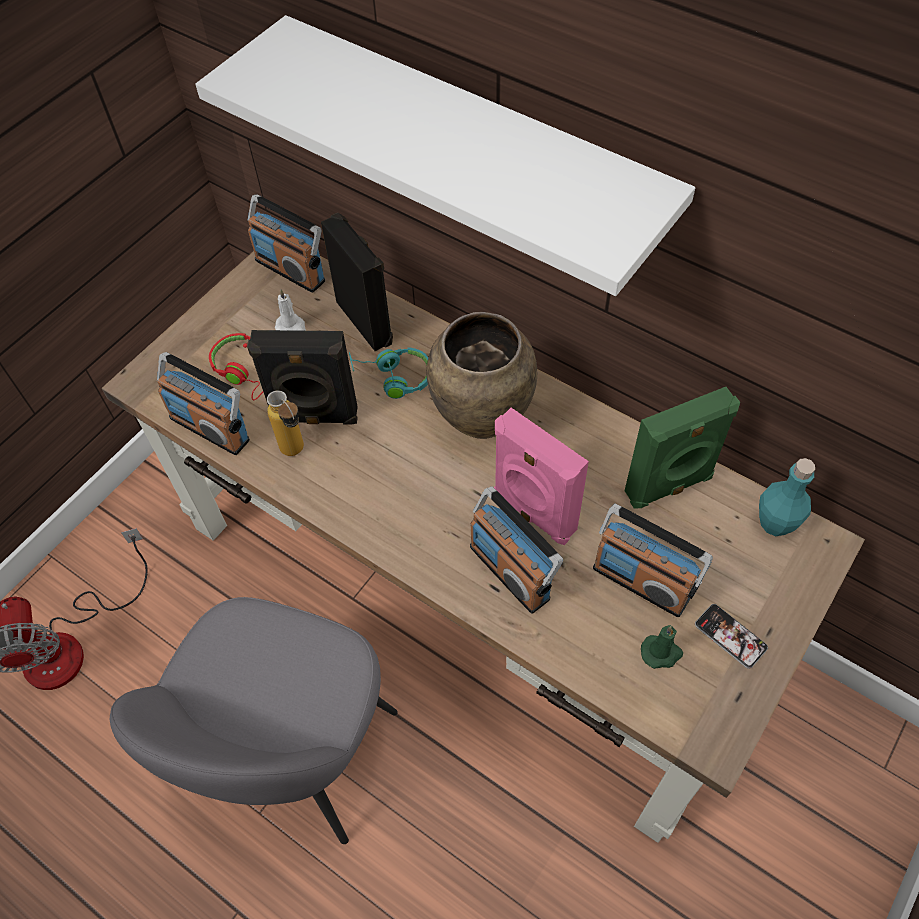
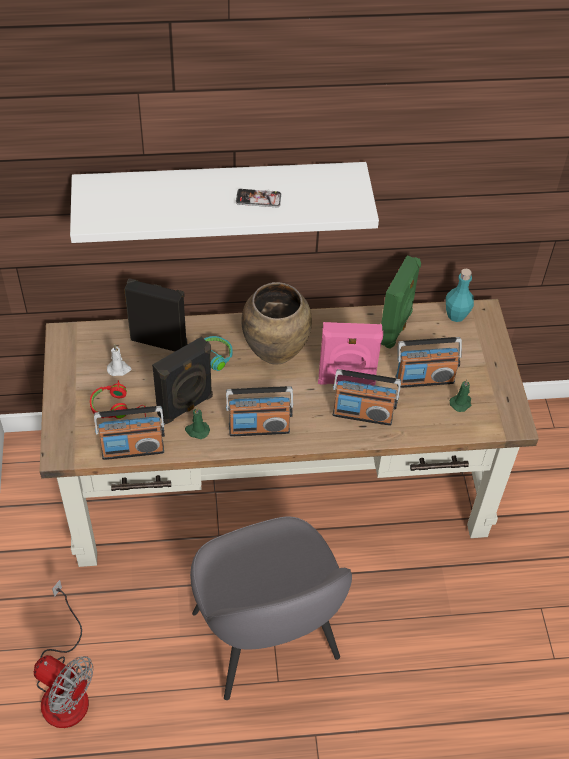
camera: 45 degrees left, 5 degrees down
radio [247,194,325,293] -> radio moved to [226,386,294,437]
bottle [267,390,304,456] -> green candle [185,407,210,439]
phone [695,604,768,669] -> phone moved to [236,189,281,208]

